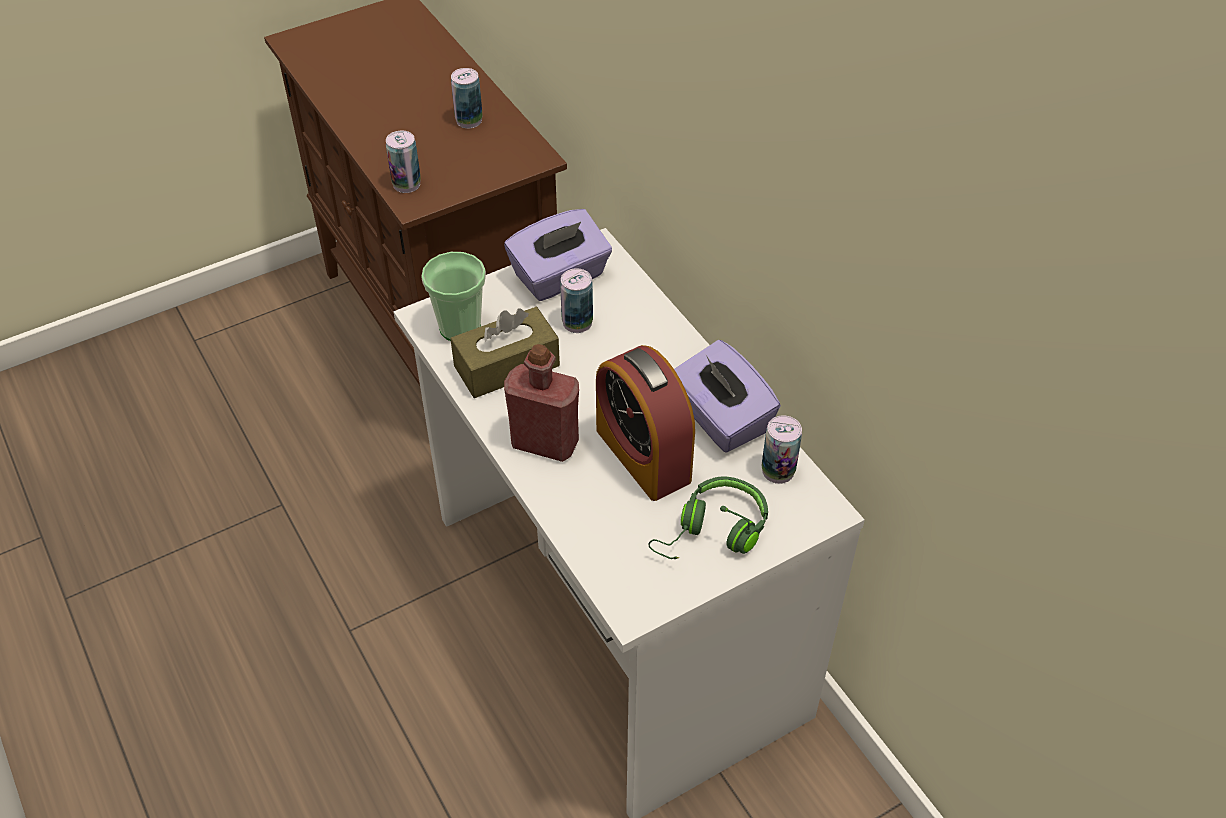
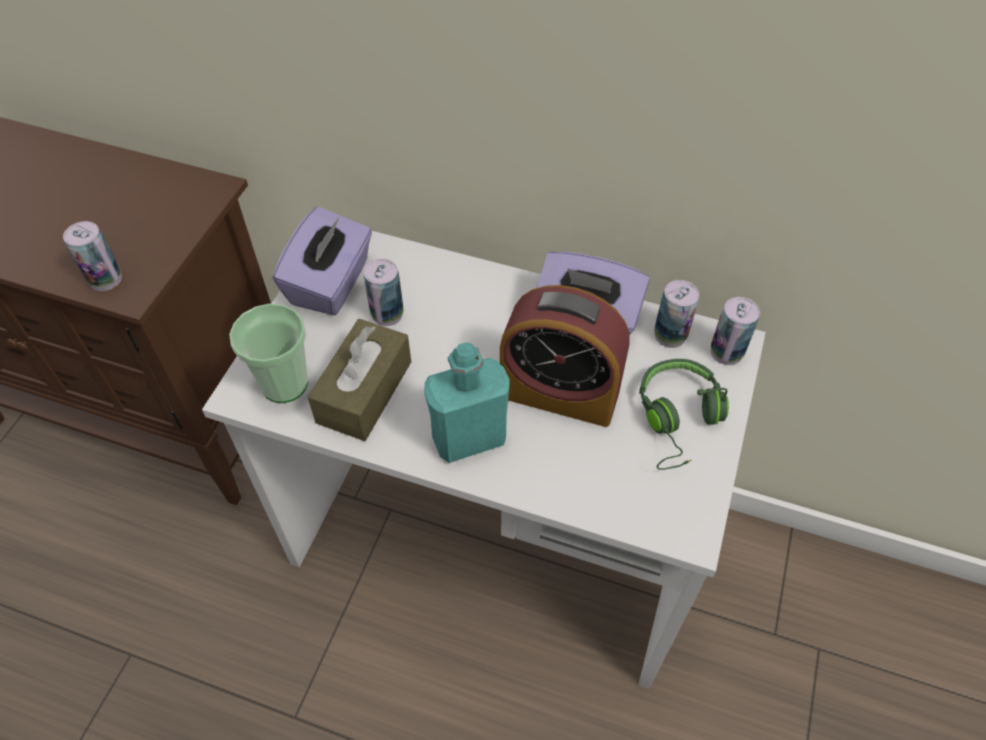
camera: 40 degrees left, 5 degrees up
can [451,68,483,128] -> can moved to [711,297,760,365]
red bottle [504,344,579,462] -> turquoise bottle [424,342,509,463]

